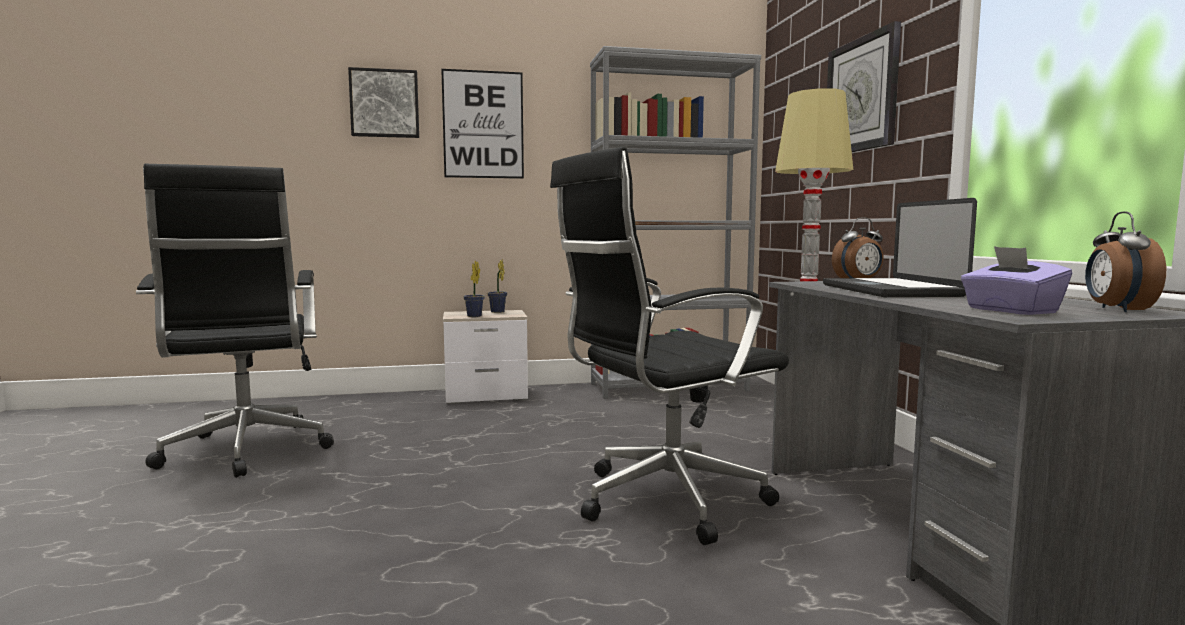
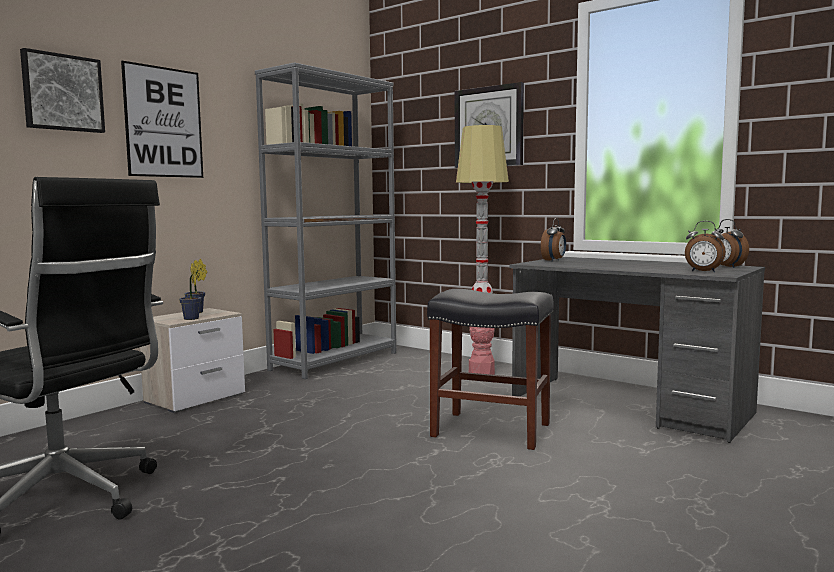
camera: 40 degrees left, 0 degrees up
black office chair [550,147,789,545] -> black stool [427,289,554,450]
laptop [823,198,977,297] -> none
purple tissue box [961,246,1072,315] -> alarm clock [685,221,726,272]

